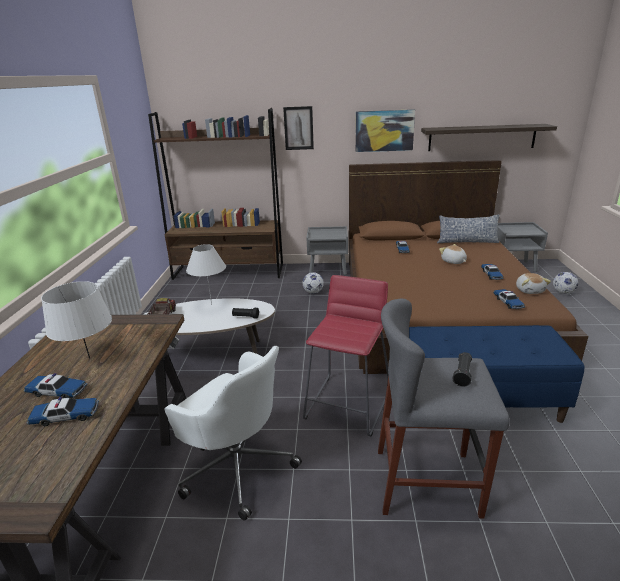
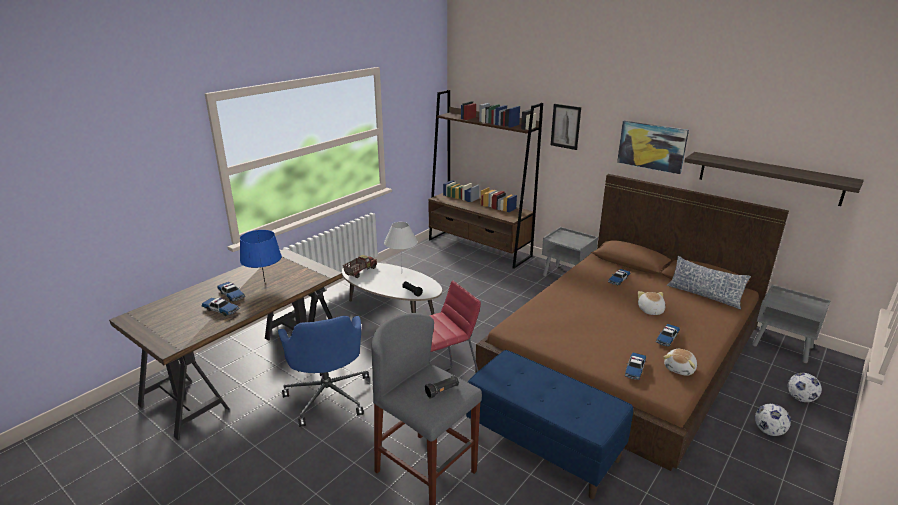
camera: 35 degrees right, 0 degrees up
white table lamp [41,281,112,359] -> blue table lamp [240,230,282,282]
white office chair [164,346,302,521] -> blue office chair [278,316,369,427]
football [303,272,324,294] -> football moved to [755,404,791,436]

